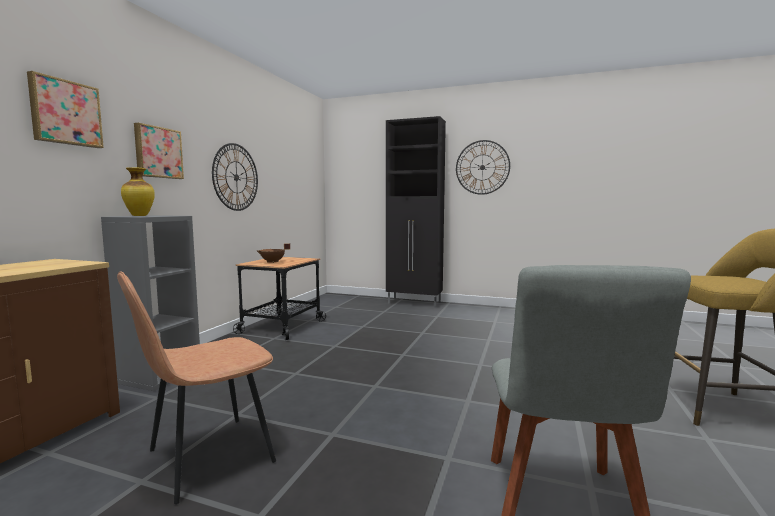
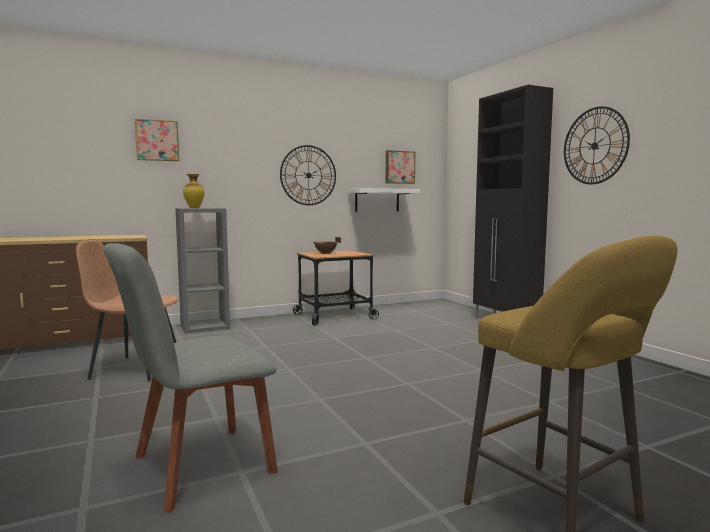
camera: 45 degrees right, 0 degrees up
picture [134,123,184,179] -> picture moved to [386,150,416,184]
none -> white shelf [348,188,420,212]

